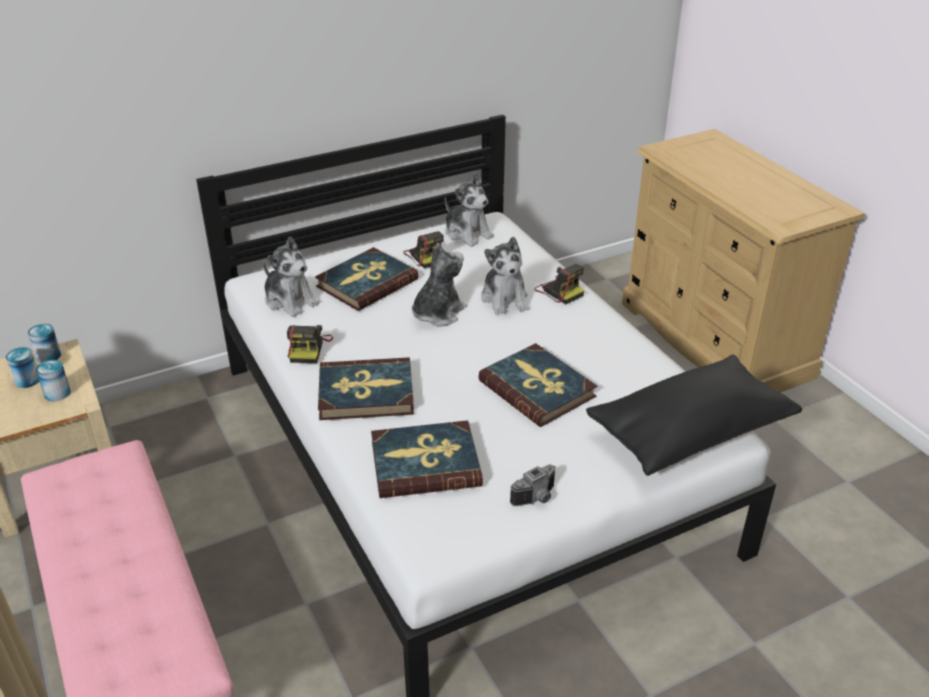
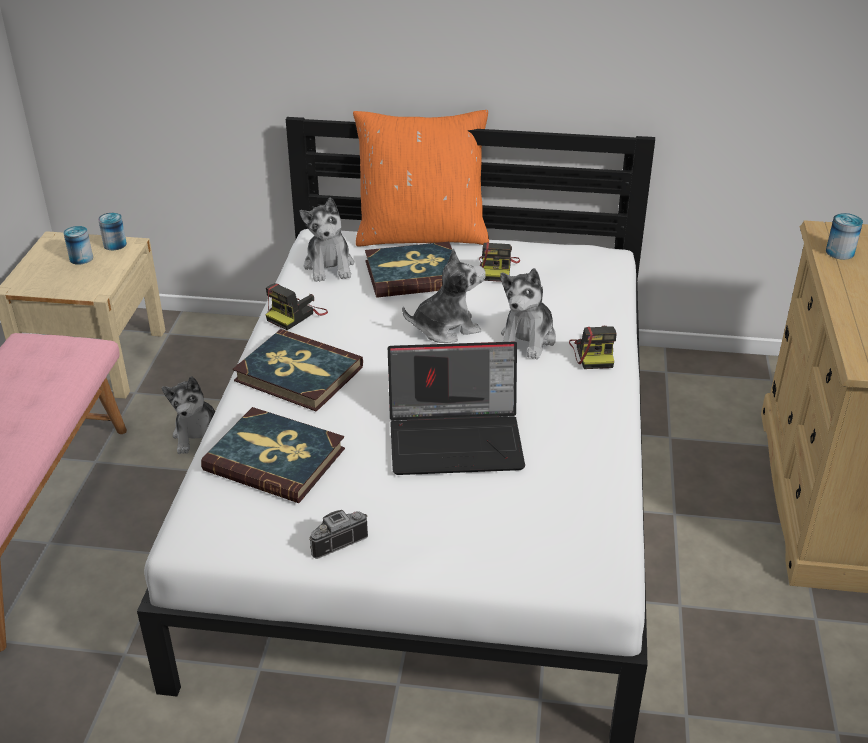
camera: 35 degrees right, 0 degrees up
can [36,360,71,401] -> can moved to [826,213,863,260]
plush toy [445,173,494,247] -> plush toy moved to [162,376,215,454]
book [478,343,597,427] -> laptop [388,342,525,475]
camera [510,465,555,506] -> camera turned 150 degrees clockwise [309,510,368,559]
black pillow [586,354,802,476] -> none
none -> orange pillow [353,110,489,247]

